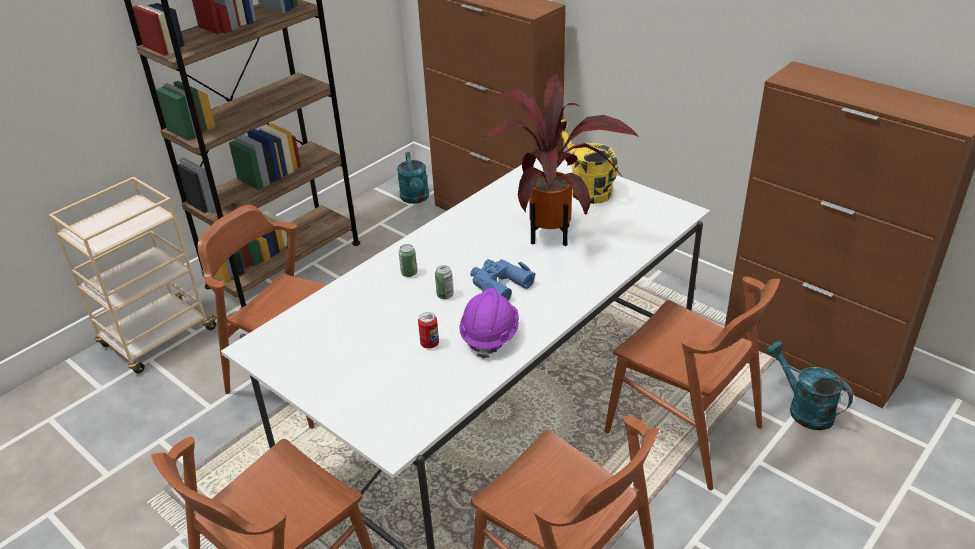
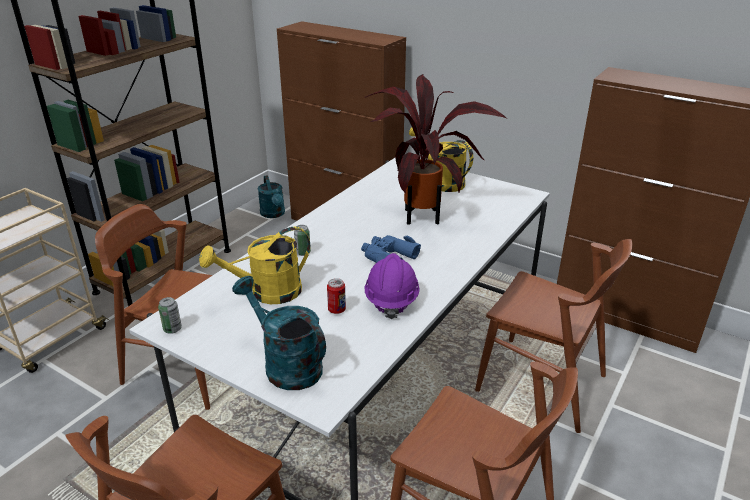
camera: 10 degrees left, 5 degrees down
can [435,265,454,299] -> can moved to [158,297,182,334]
turquoise watering can [766,341,853,430] -> turquoise watering can moved to [232,276,326,390]
none -> yellow watering can [199,227,310,304]

